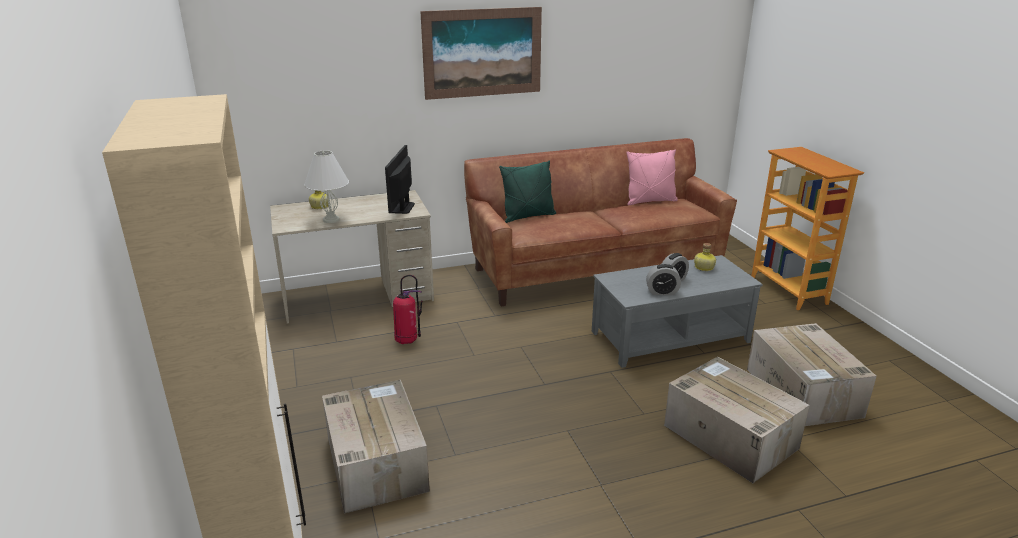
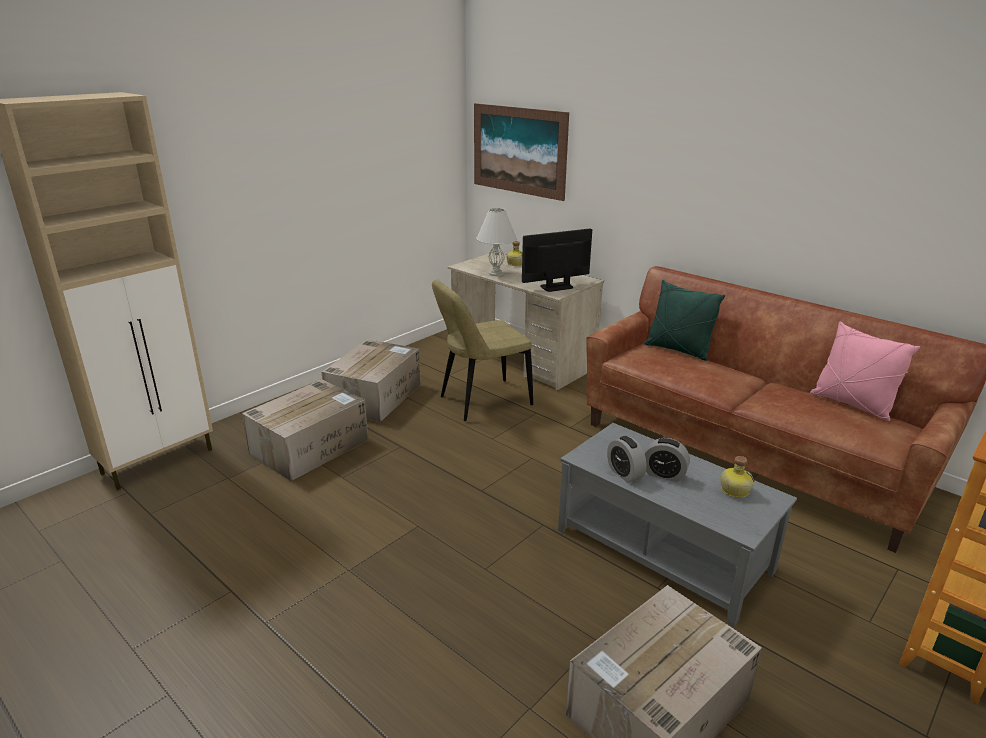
camera: 60 degrees right, 0 degrees up
fire extinguisher [393,275,422,344] -> beige chair [432,279,533,421]
picture [420,7,542,100] -> picture moved to [474,103,569,201]
cardboard box [664,357,810,483] -> cardboard box moved to [322,339,421,422]

